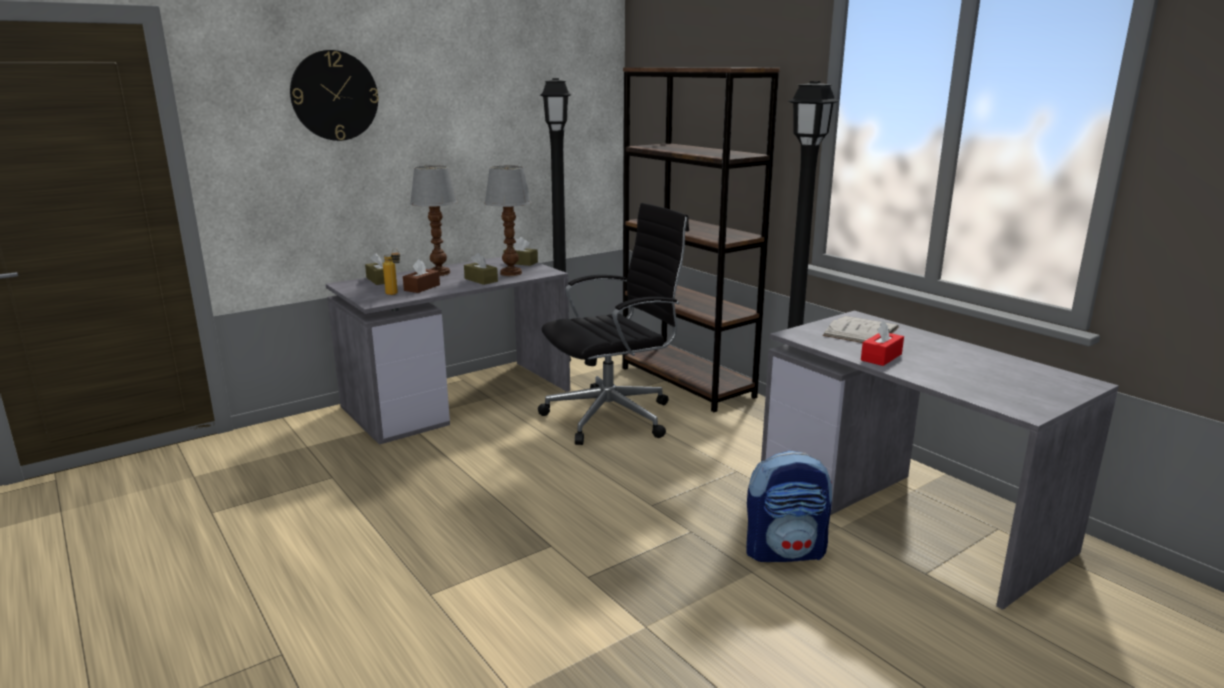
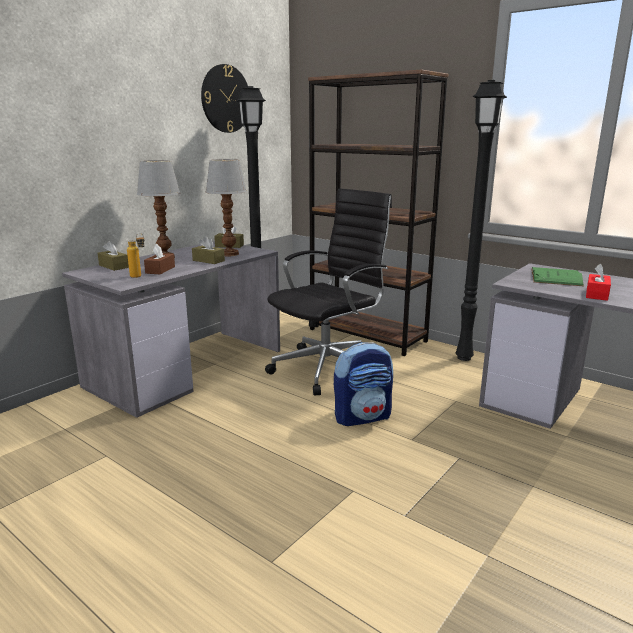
camera: 15 degrees left, 0 degrees up
wall clock [290,50,379,141] -> wall clock moved to [201,64,248,133]
backpack [746,451,832,562] -> backpack moved to [334,342,393,426]
white book [822,316,899,343] -> green book [531,267,584,286]

